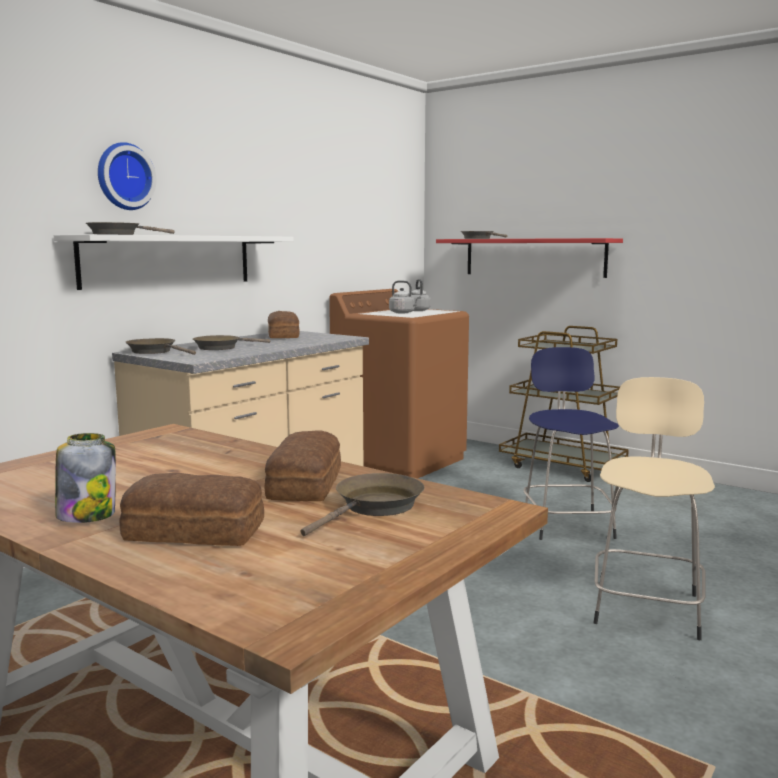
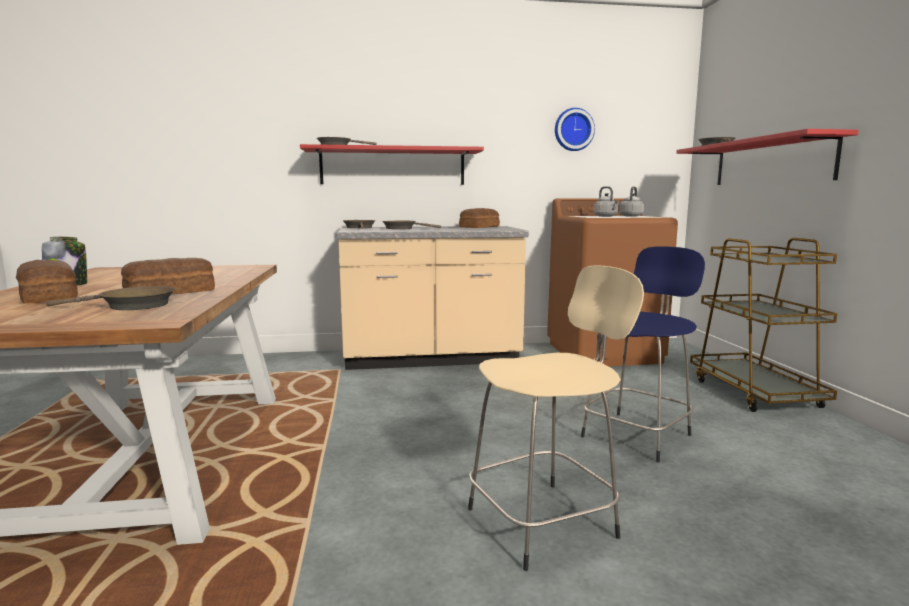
camera: 45 degrees right, 0 degrees up
white shelf [54,234,294,290] -> red shelf [300,144,484,185]
wall clock [98,142,156,210] -> wall clock moved to [555,108,595,151]

